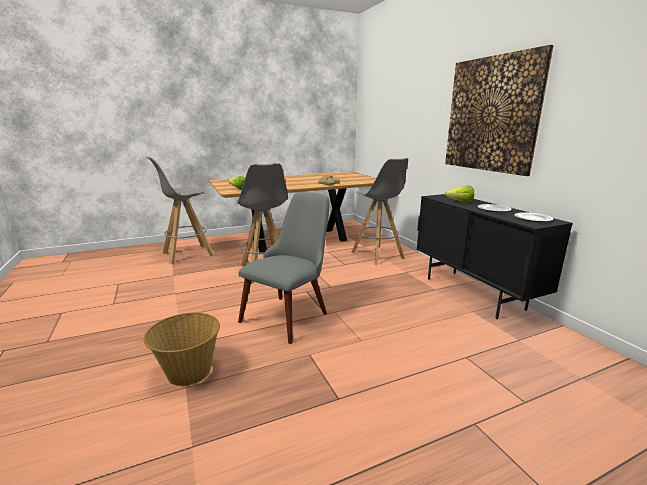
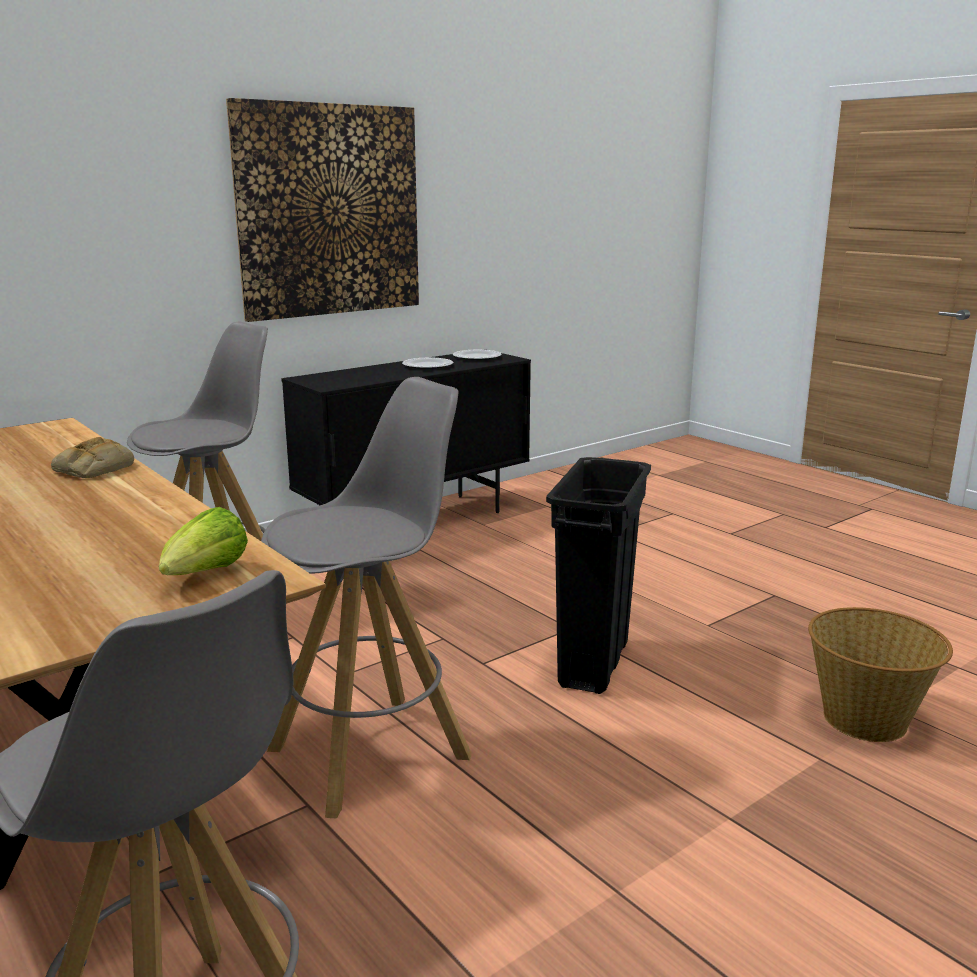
camera: 105 degrees left, 0 degrees up
grey chair [238,192,330,344] -> black trash can [546,457,651,694]
lettuce [445,185,474,202] -> none

